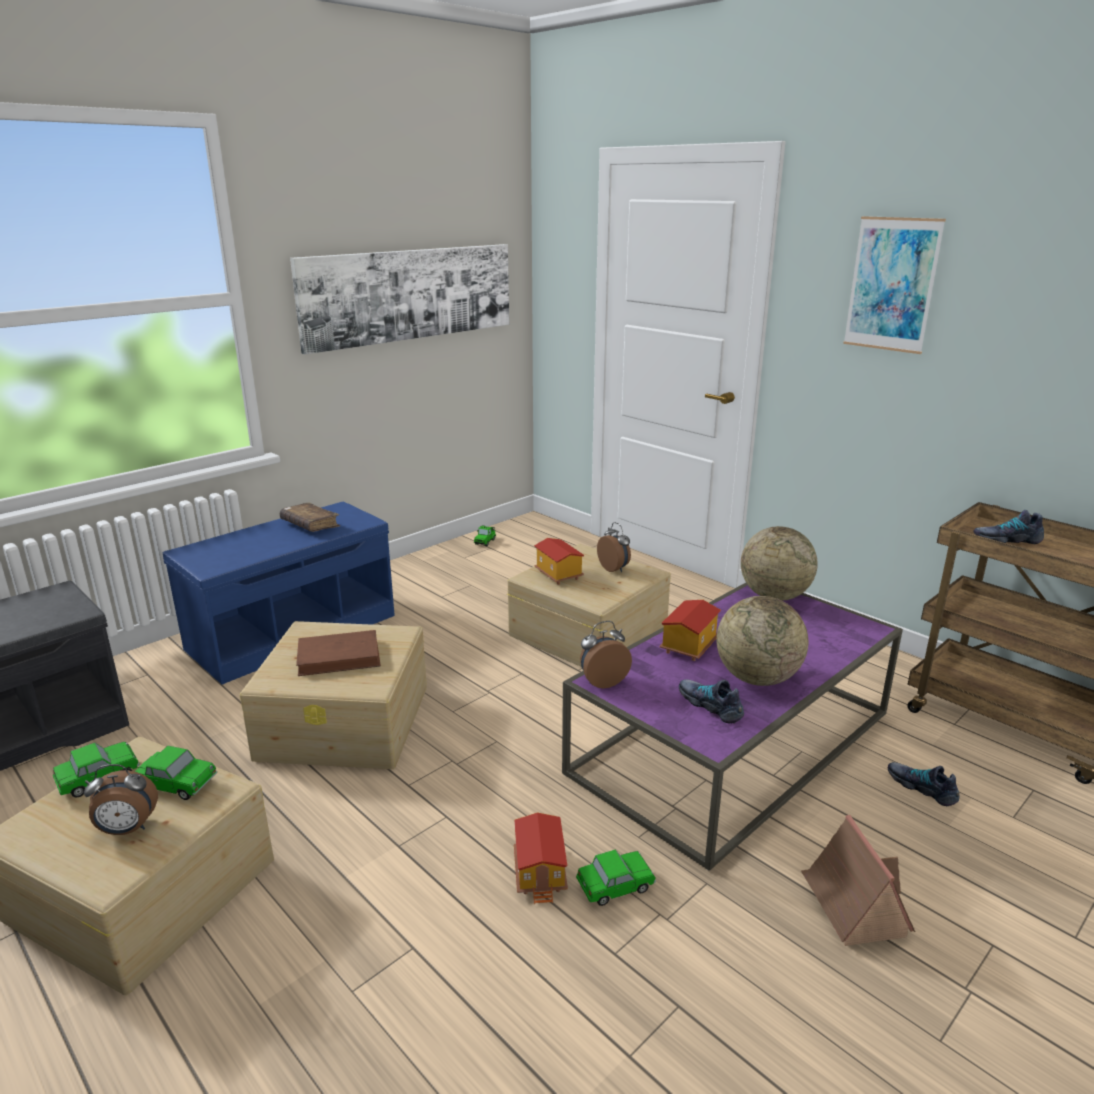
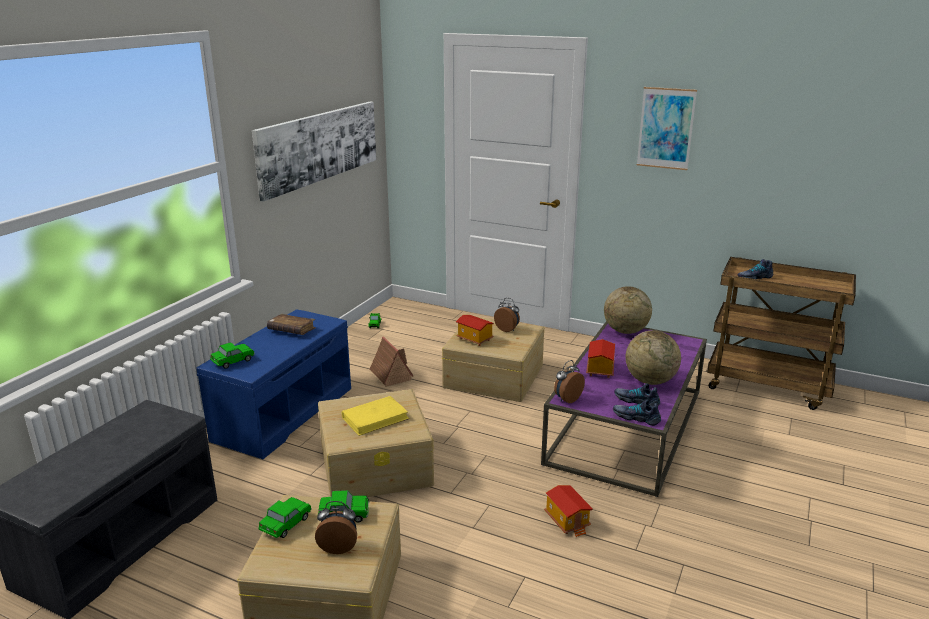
camera: 20 degrees left, 0 degrees up
alarm clock [84,764,158,835] -> alarm clock turned 150 degrees counterclockwise [315,501,357,554]
brown book [296,630,381,676] -> yellow book [342,396,410,436]
toy car [576,850,656,906] -> toy car moved to [210,342,255,369]
toy house [801,815,915,946] -> toy house moved to [370,336,414,387]
shoe [888,762,959,806] -> shoe moved to [613,399,661,426]

